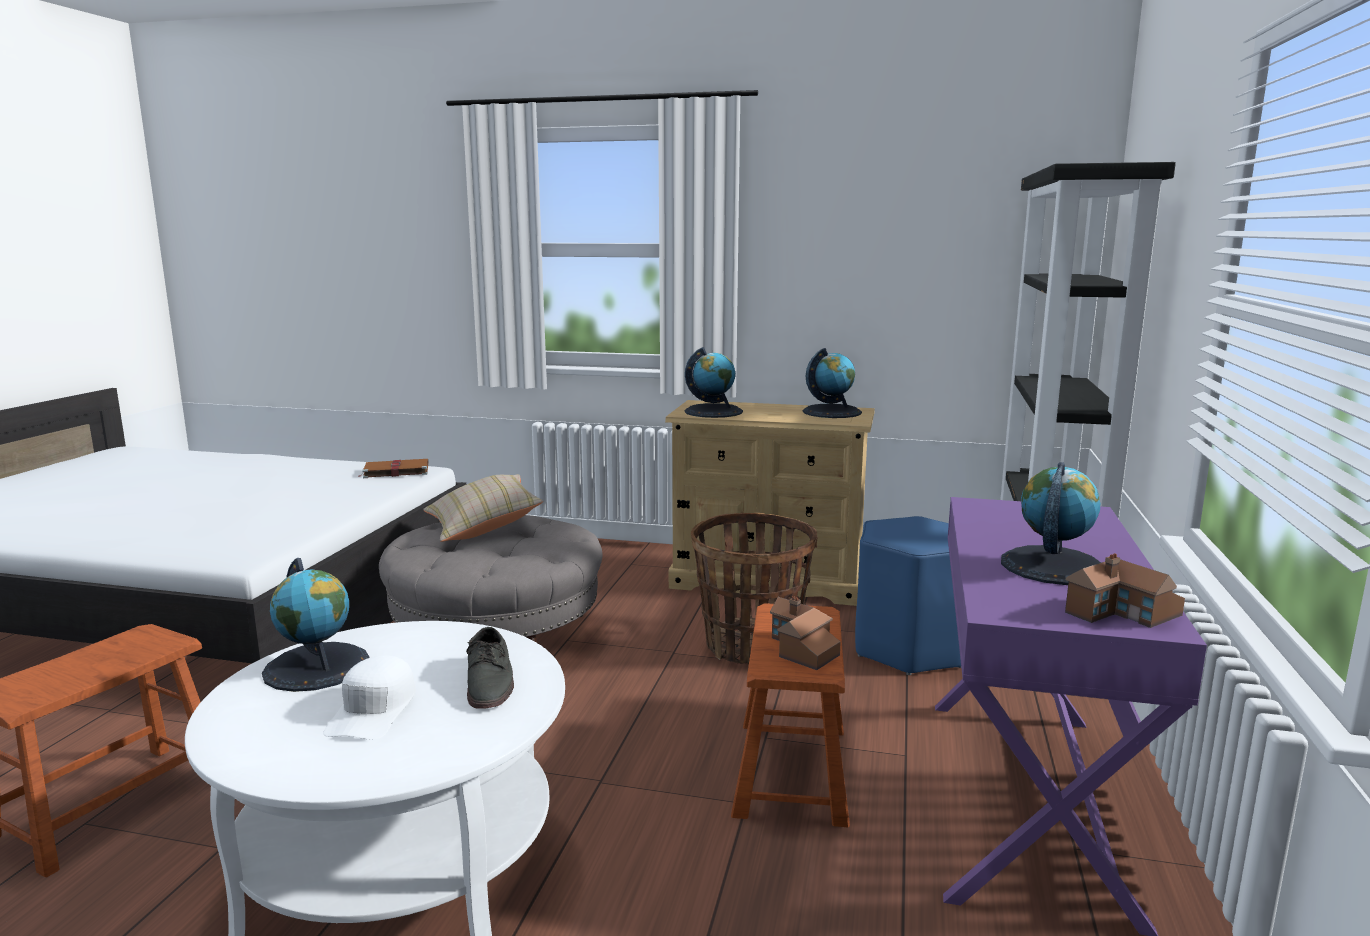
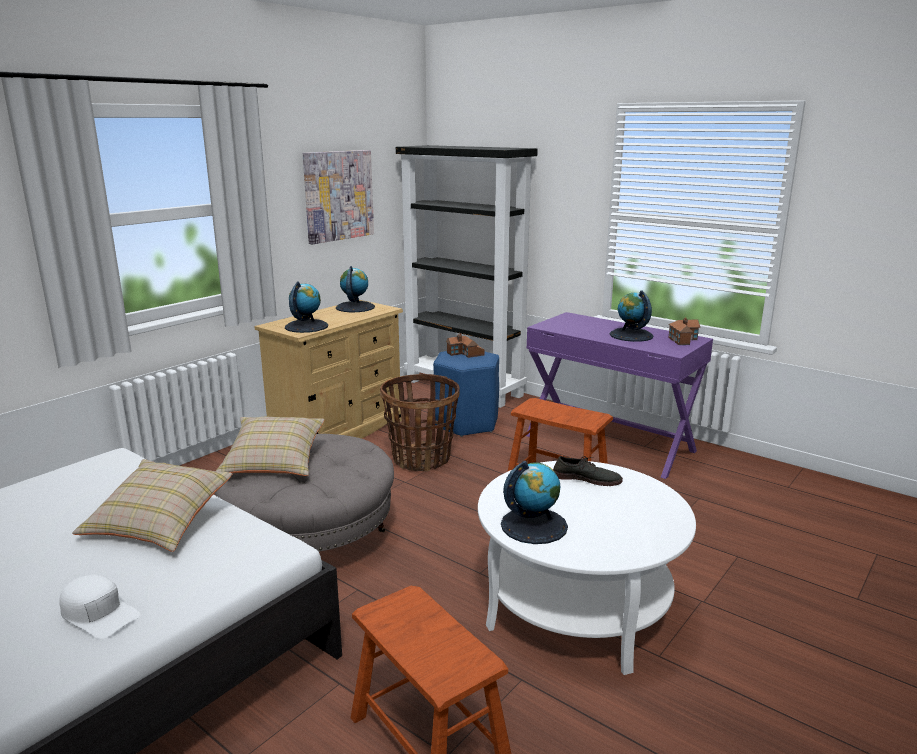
camera: 65 degrees left, 5 degrees up
white cap [323,655,416,739] -> white cap moved to [59,575,141,639]
brown book [358,459,429,478] -> none
toy house [770,596,841,670] -> toy house moved to [446,333,485,358]
none -> beige pillow [72,459,232,552]
none -> picture [303,150,374,245]

